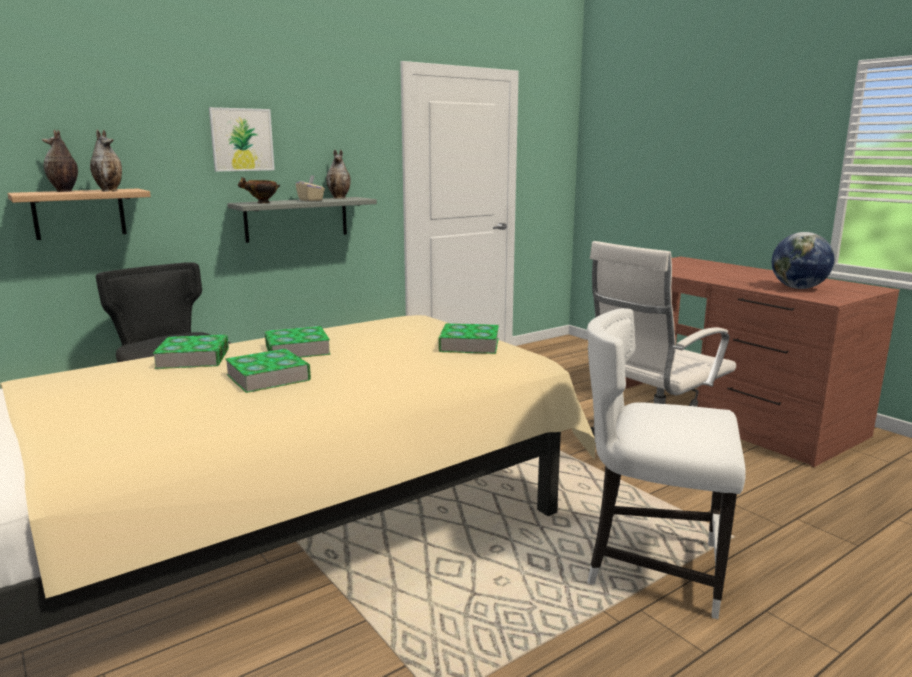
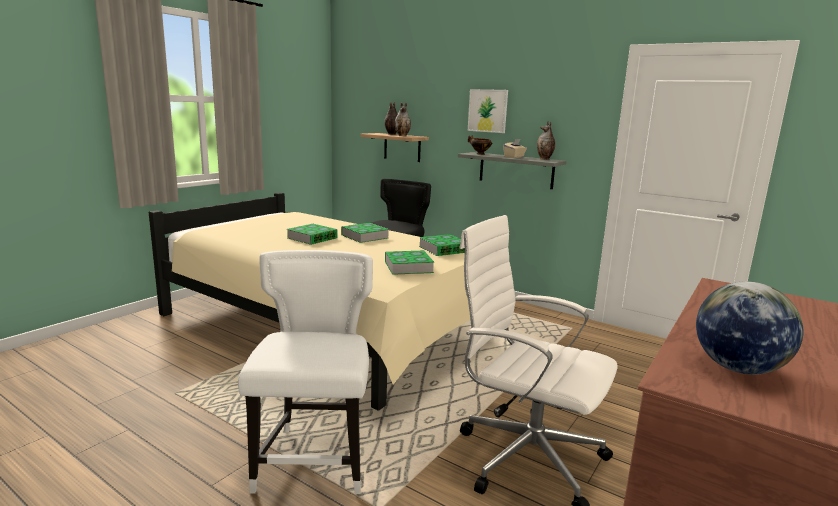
camera: 70 degrees right, 0 degrees up
book [153,335,229,369] -> book moved to [419,234,465,256]

